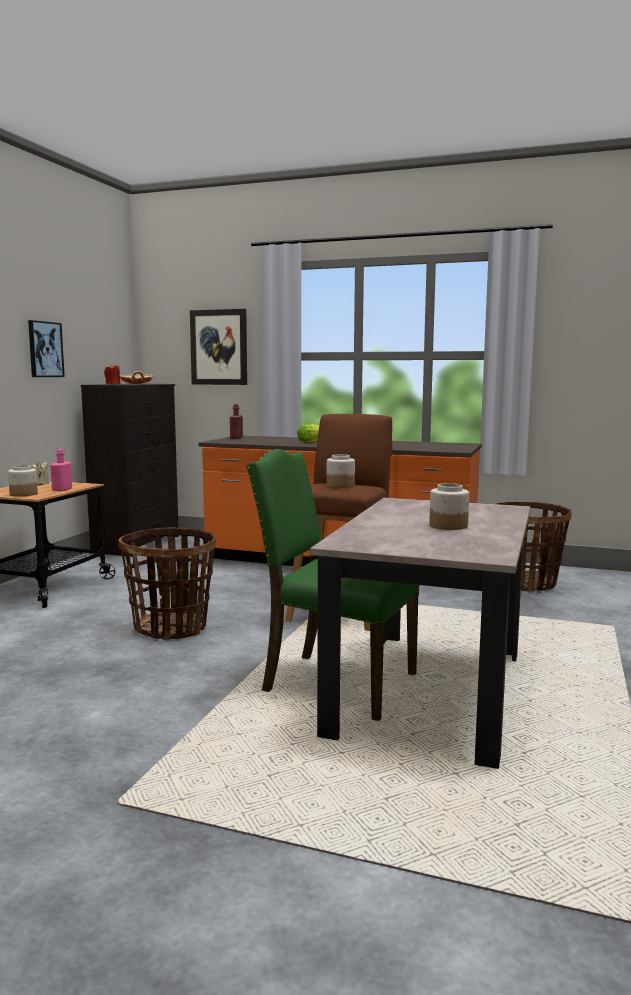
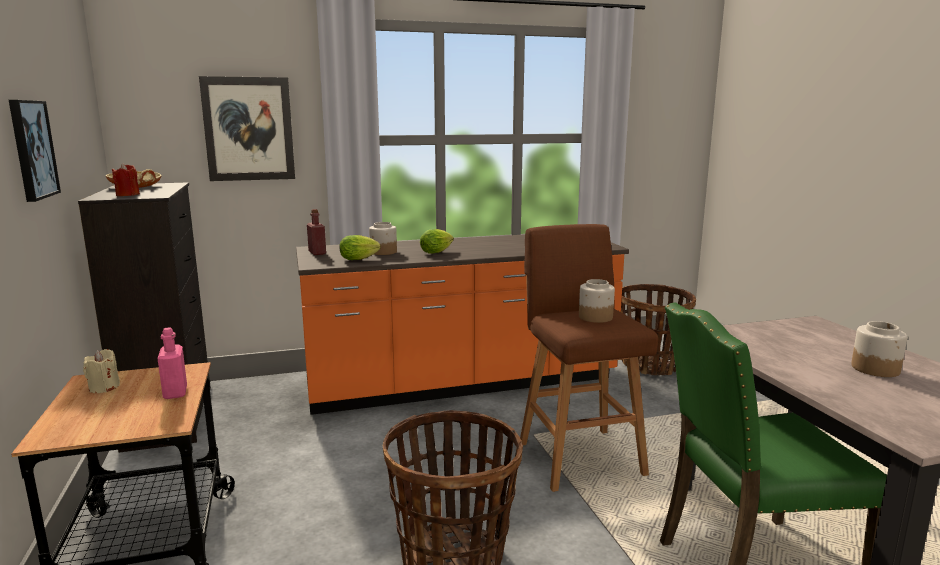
camera: 35 degrees left, 5 degrees up
jar [8,465,38,496] -> jar moved to [369,222,397,255]
none -> lettuce [339,235,381,260]

